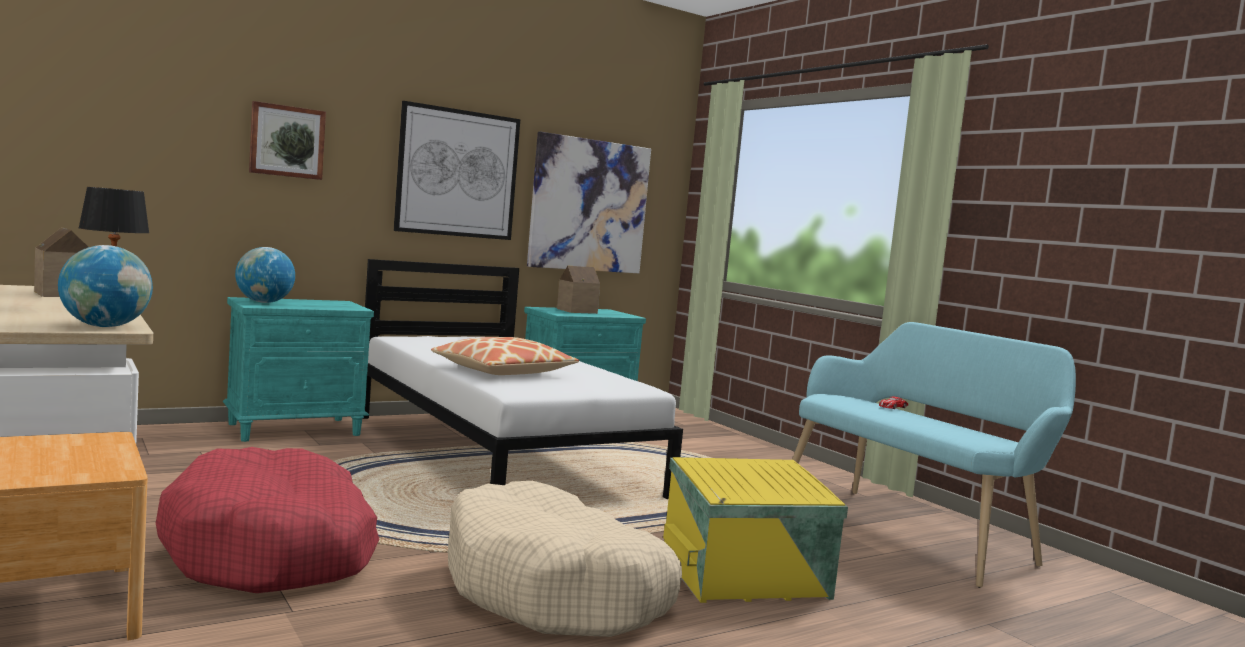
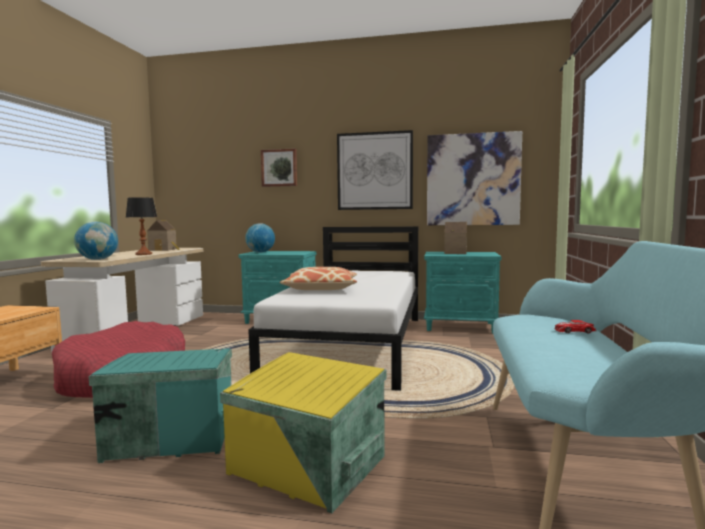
camera: 45 degrees right, 0 degrees up
beige dog bed [448,481,682,637] -> turquoise storage box [89,348,232,463]

